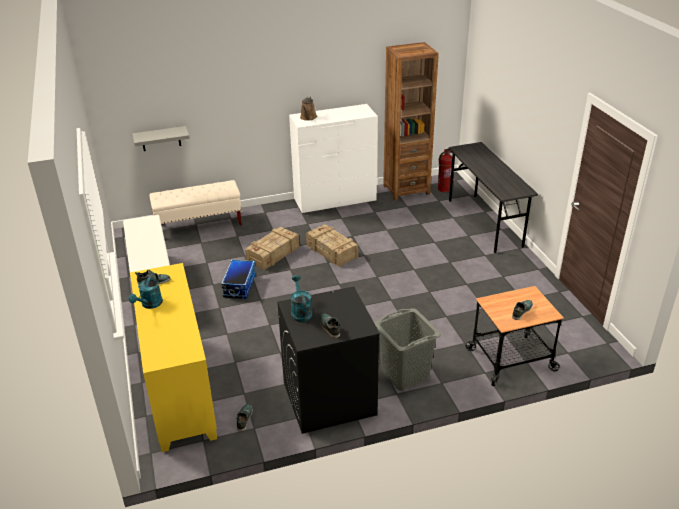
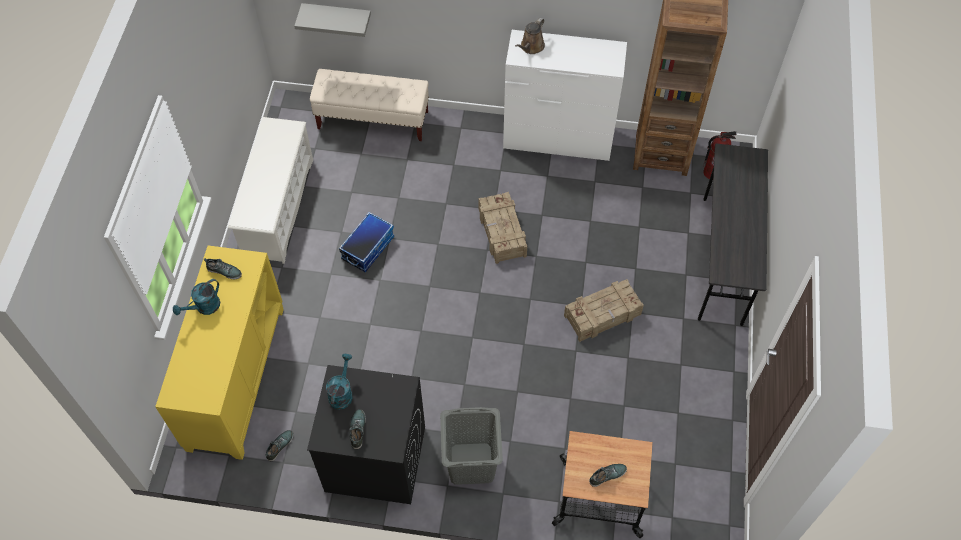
camera: 25 degrees right, 25 degrees up
crate [245,227,299,270] -> crate moved to [564,279,644,342]

